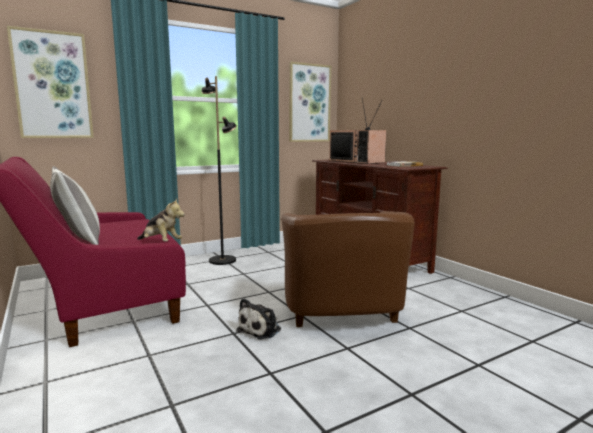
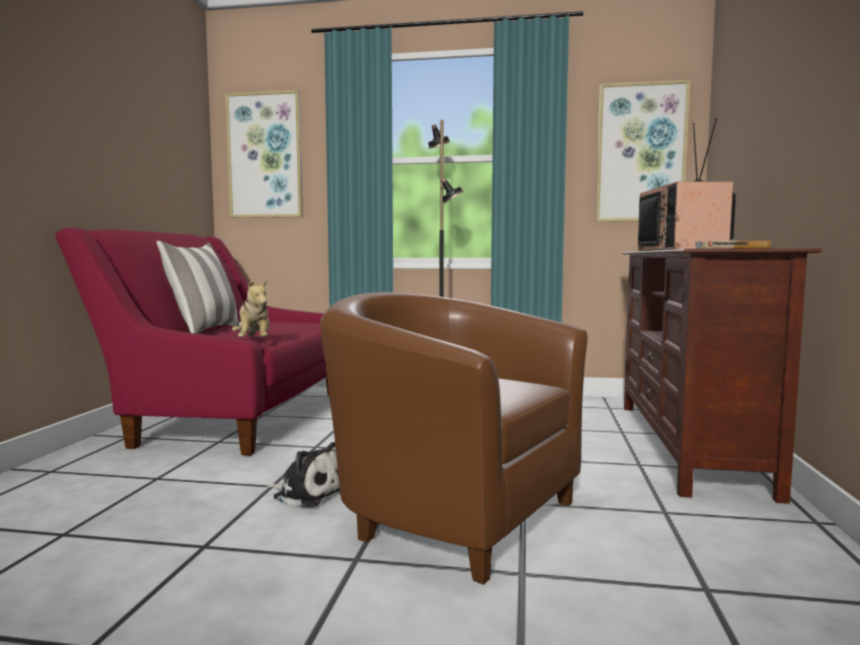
camera: 40 degrees right, 5 degrees down
plush toy [236,298,281,339] -> plush toy turned 135 degrees counterclockwise [267,442,340,508]
brown armchair [281,211,415,327] -> brown armchair turned 90 degrees clockwise [320,292,588,585]

